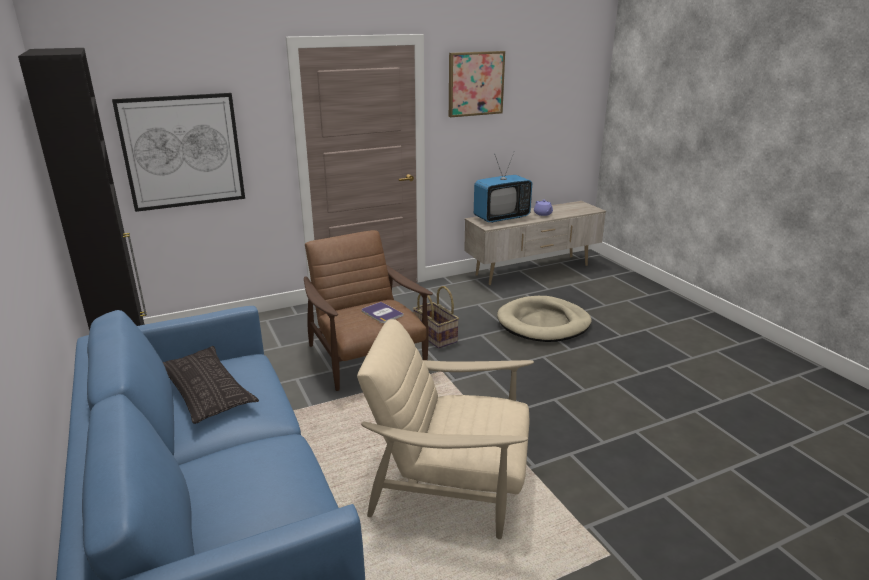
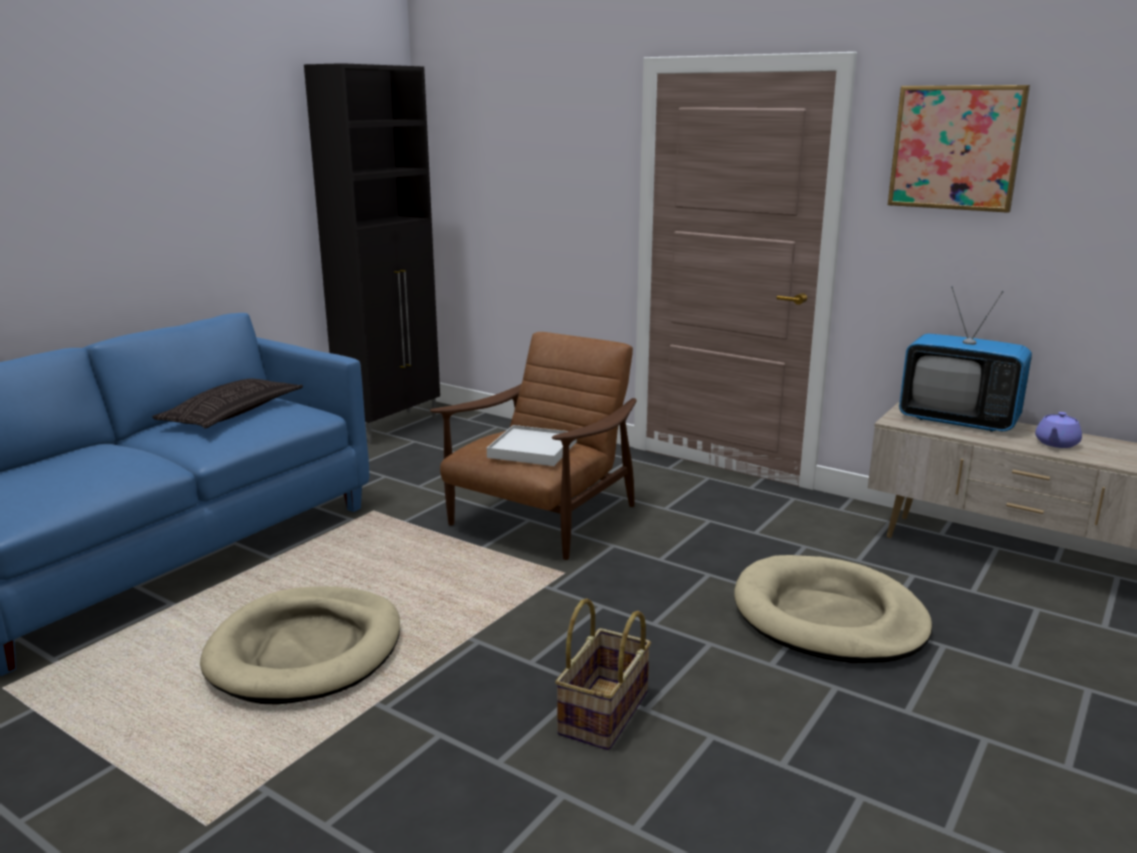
camera: 60 degrees right, 5 degrees down
picture [112,93,245,212] -> none
beige armchair [357,319,534,539] -> beige dog bed [200,587,400,705]
book [362,302,404,323] -> white tray [487,425,577,466]
basket [413,286,459,348] -> basket moved to [555,598,651,750]

